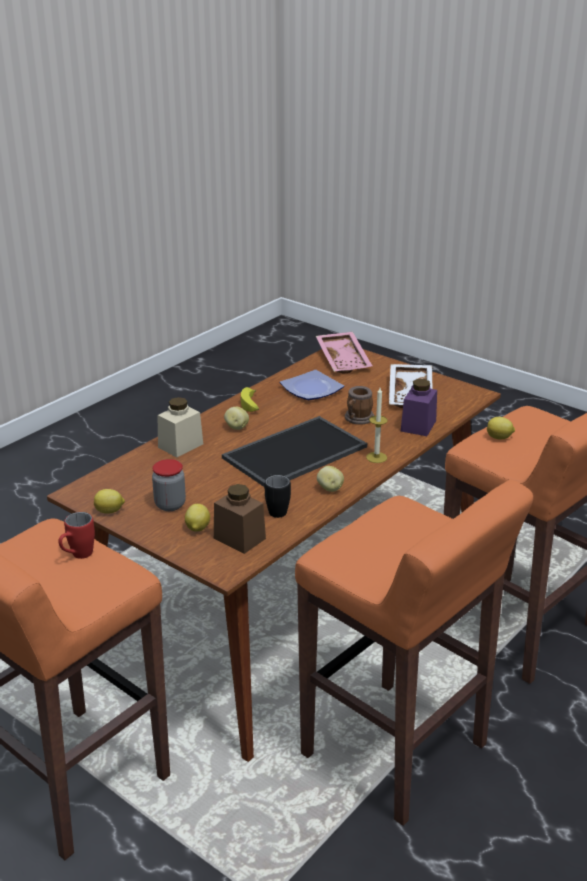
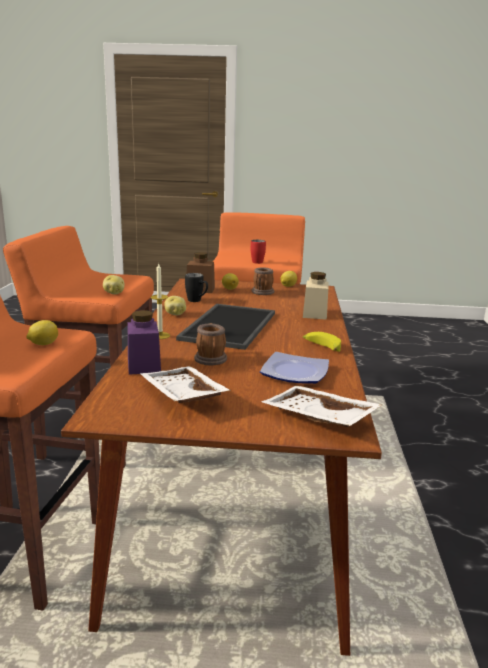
camera: 145 degrees right, 10 degrees down
jar [152,459,186,511] -> mug [251,267,274,295]
potato [224,407,249,430] -> potato moved to [103,275,124,294]
pink tray [316,332,372,374] -> white tray [261,386,382,427]

